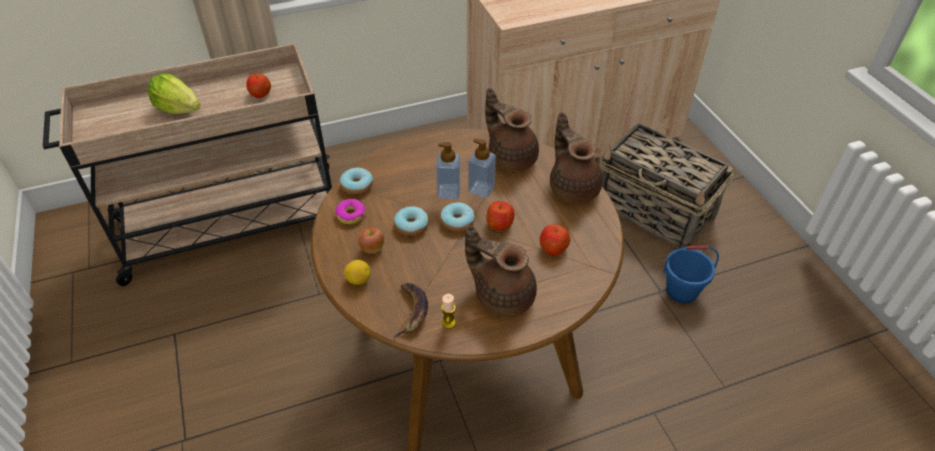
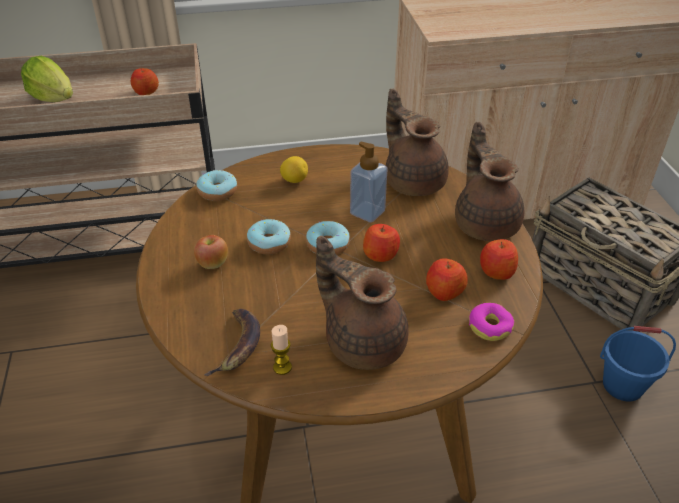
camera: 10 degrees right, 5 degrees down
donut [335,199,366,224] -> donut moved to [469,303,514,341]
lemon [344,260,371,285] -> lemon moved to [280,156,308,183]
soap dispenser [436,142,461,199] -> none
none -> apple [480,239,518,280]

